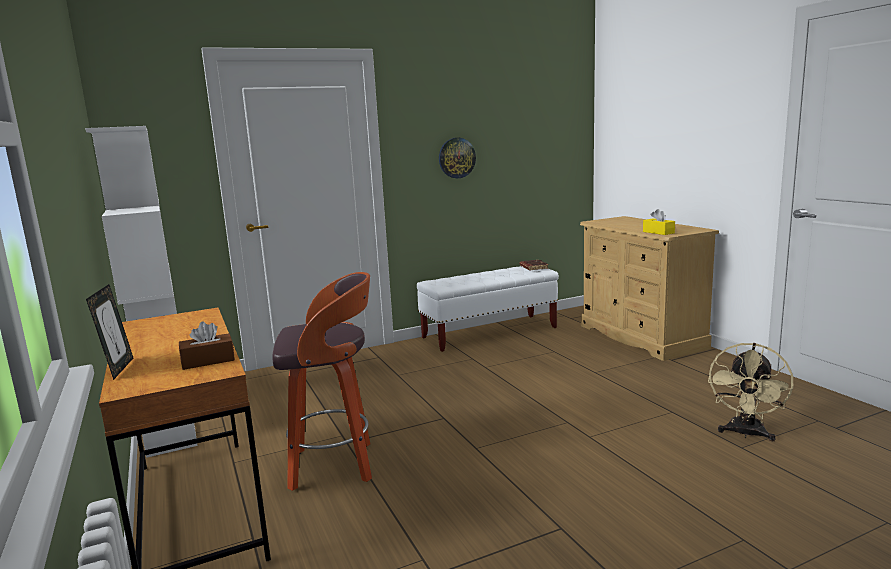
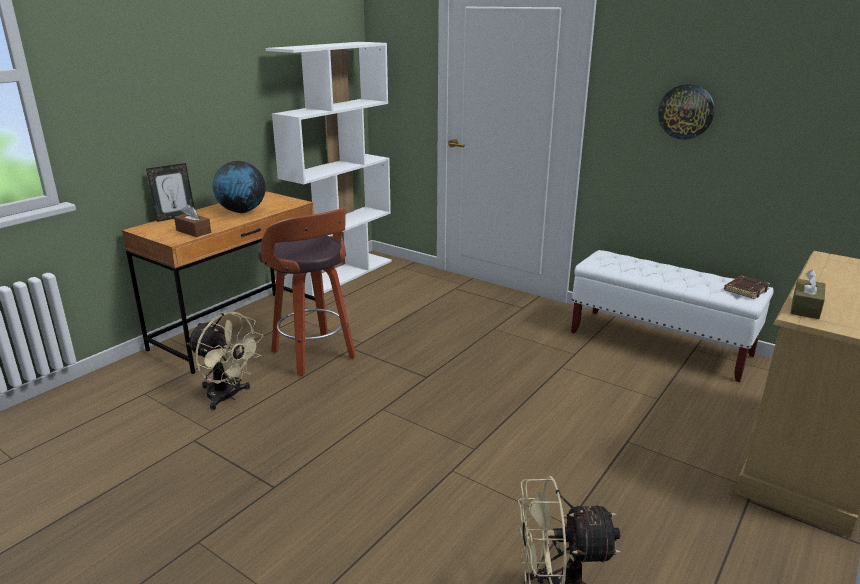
camera: 60 degrees right, 10 degrees up
yellow tissue box [643,209,675,235] -> brown tissue box [791,269,825,319]
none -> beige fan [187,312,263,410]
none -> globe [213,161,265,213]

